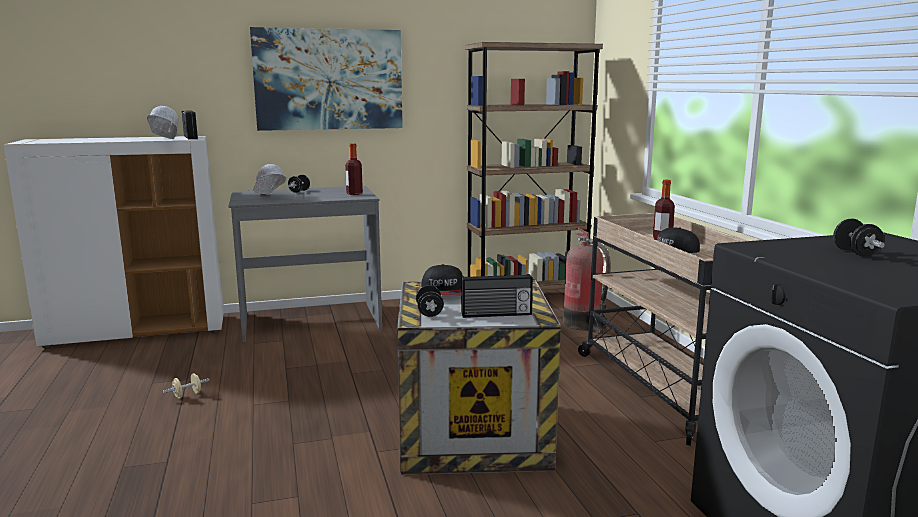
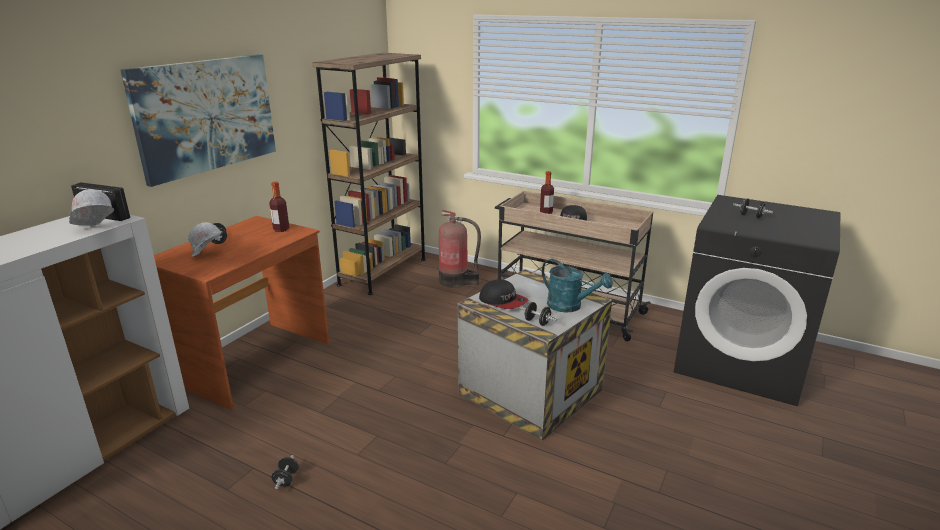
camera: 45 degrees left, 10 degrees up
beige dumbbell [163,373,209,399] -> black dumbbell [271,455,299,490]
grey desk [228,186,382,342] -> brown desk [154,216,329,410]
radio [461,274,533,318] -> turquoise watering can [542,259,613,312]

